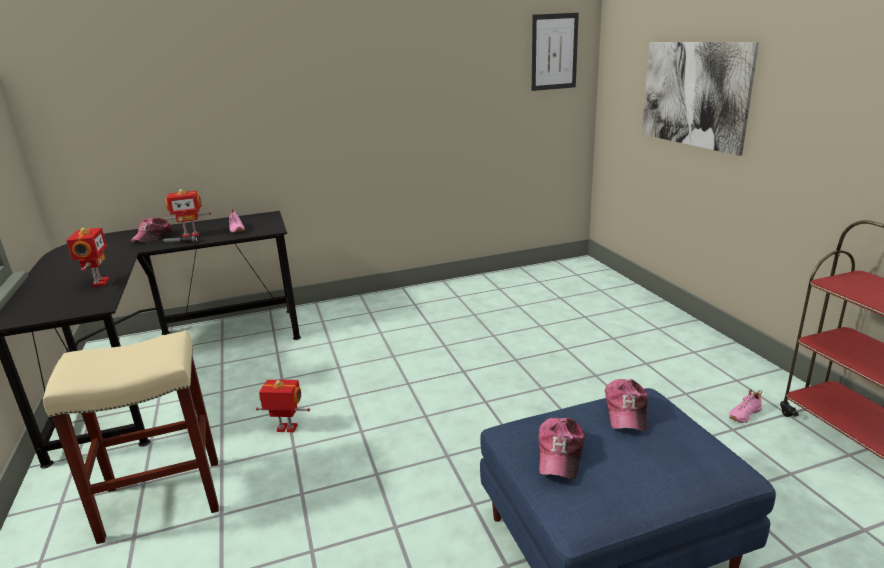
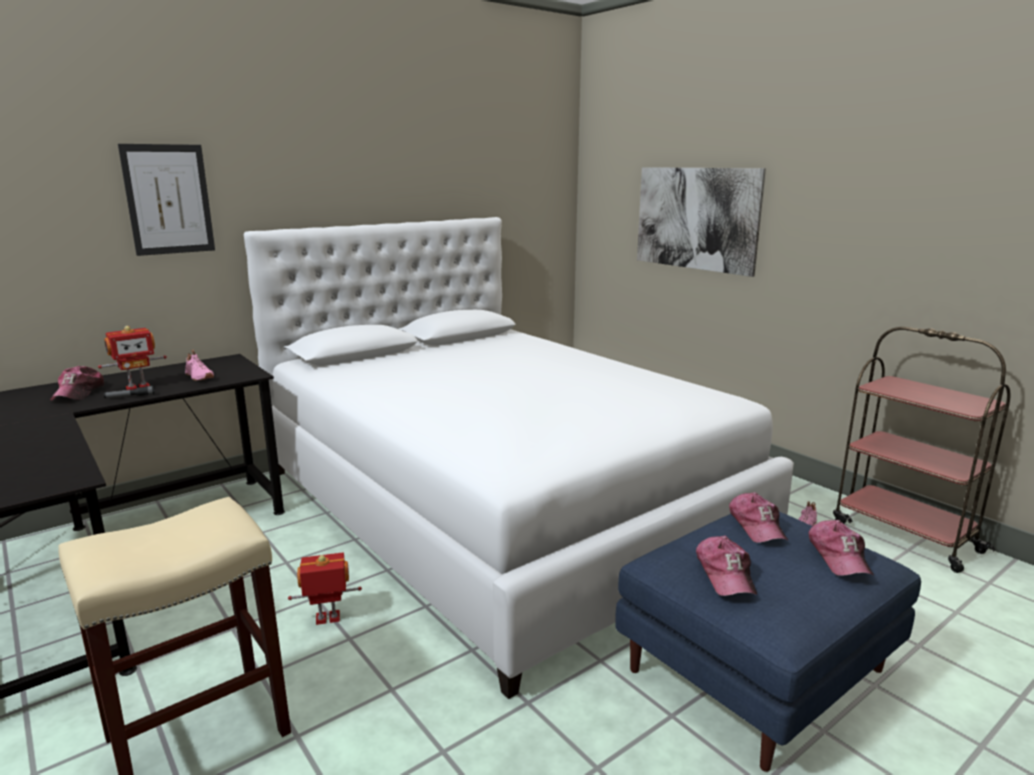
camera: 20 degrees left, 5 degrees down
toy robot [66,227,110,287] -> none
picture [532,13,579,91] -> picture moved to [118,144,215,256]
none -> white bed [244,217,794,699]
none -> cap [809,520,874,576]

